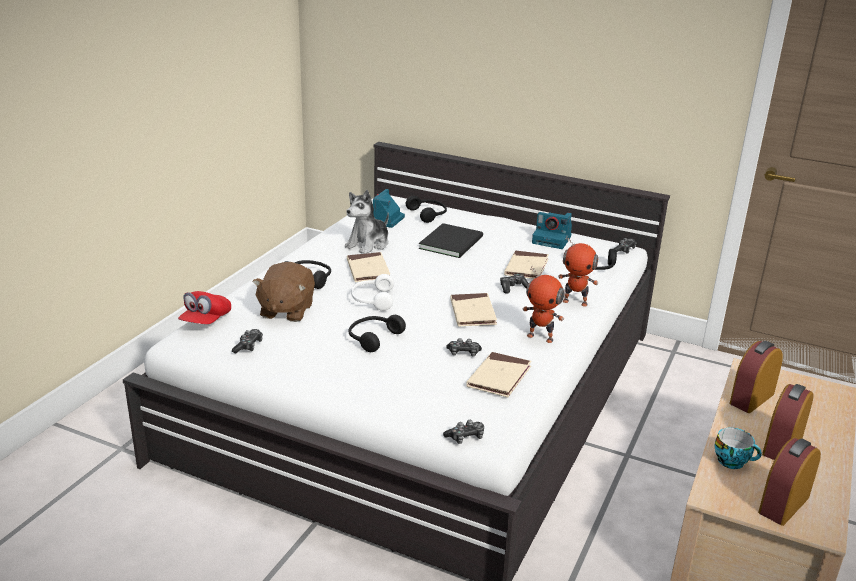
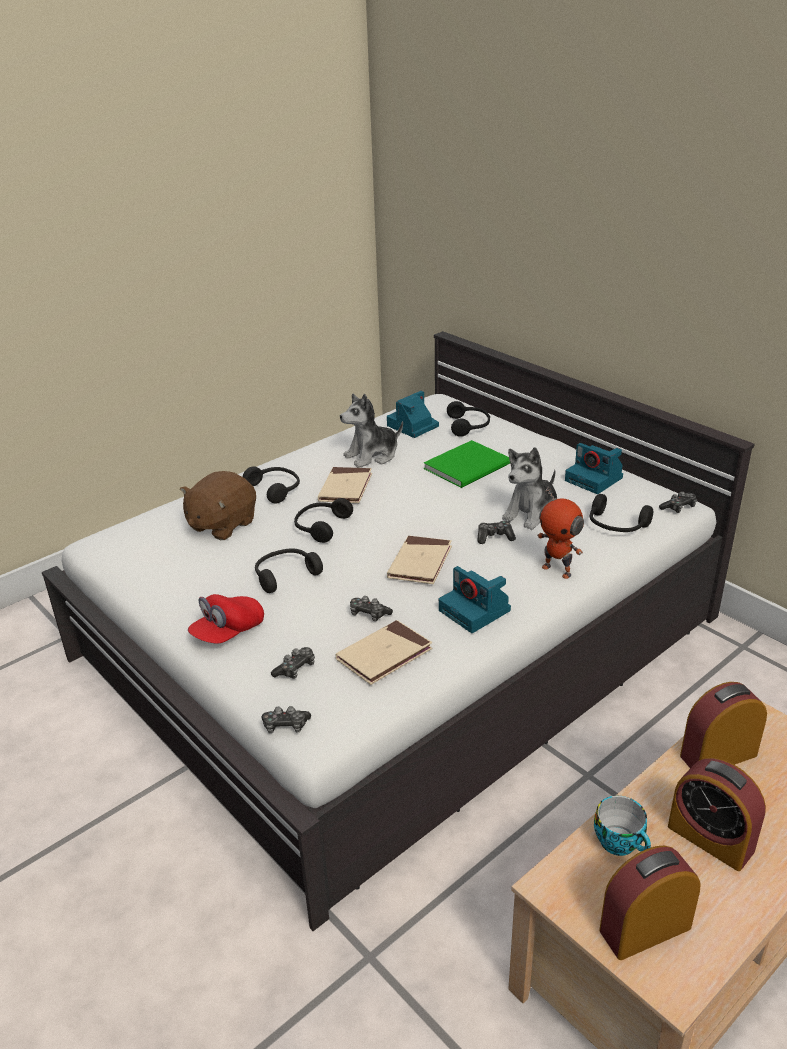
camera: 25 degrees right, 5 degrees up
red cap [178,291,231,324] -> red cap moved to [188,594,264,644]
game controller [232,329,263,353] -> game controller moved to [271,647,315,679]
white headphones [351,274,394,311] -> black headphones [294,498,353,543]
black book [419,223,483,258] -> green book [424,440,510,488]
beige book [504,251,549,279] -> plush toy [502,447,557,530]
toy robot [523,266,564,343] -> camera [439,566,511,633]
alarm clock [762,384,813,460] -> alarm clock turned 105 degrees counterclockwise [668,758,766,871]

